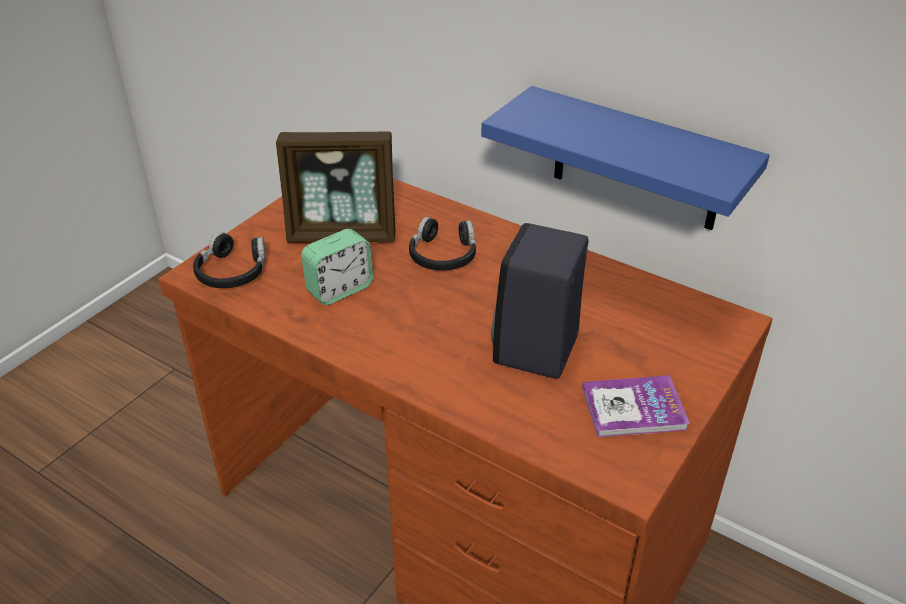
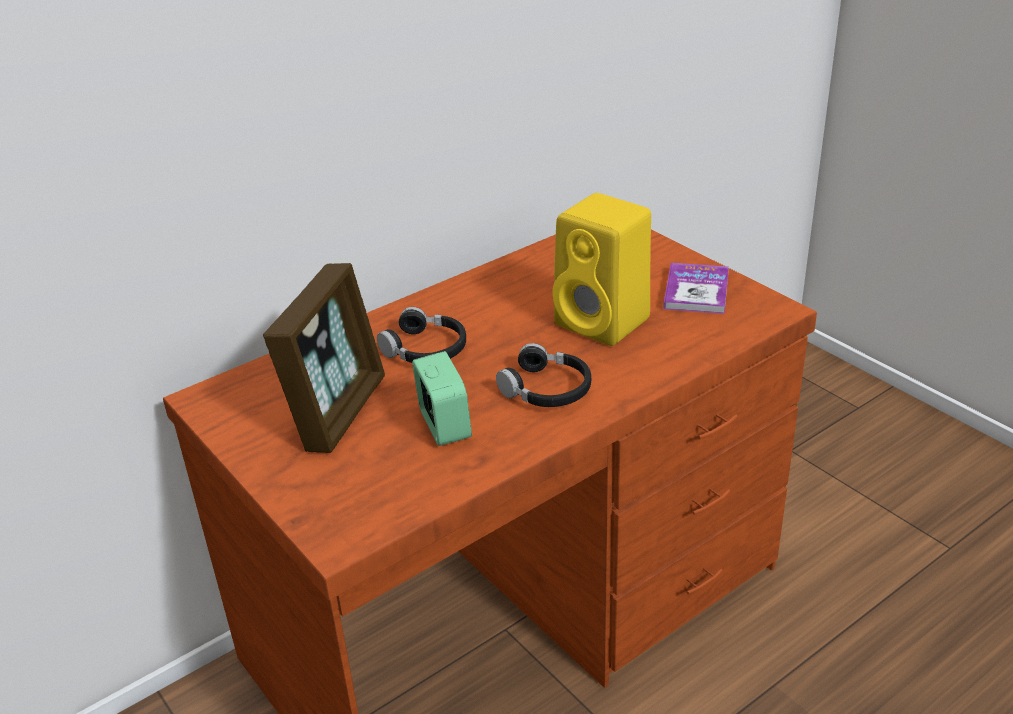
camera: 70 degrees left, 5 degrees down
black headphones [193,232,266,288] -> black headphones moved to [496,343,591,407]
blue shelf [481,86,770,230] -> none
black speaker [491,223,588,379] -> yellow speaker [552,193,651,346]

